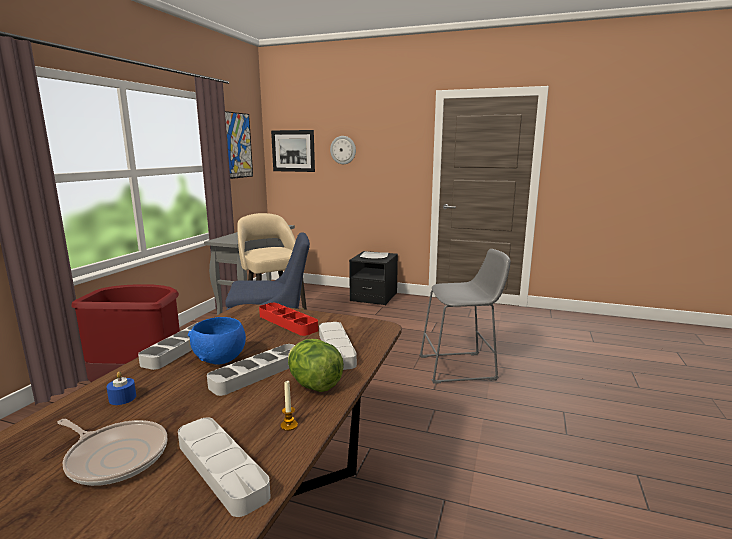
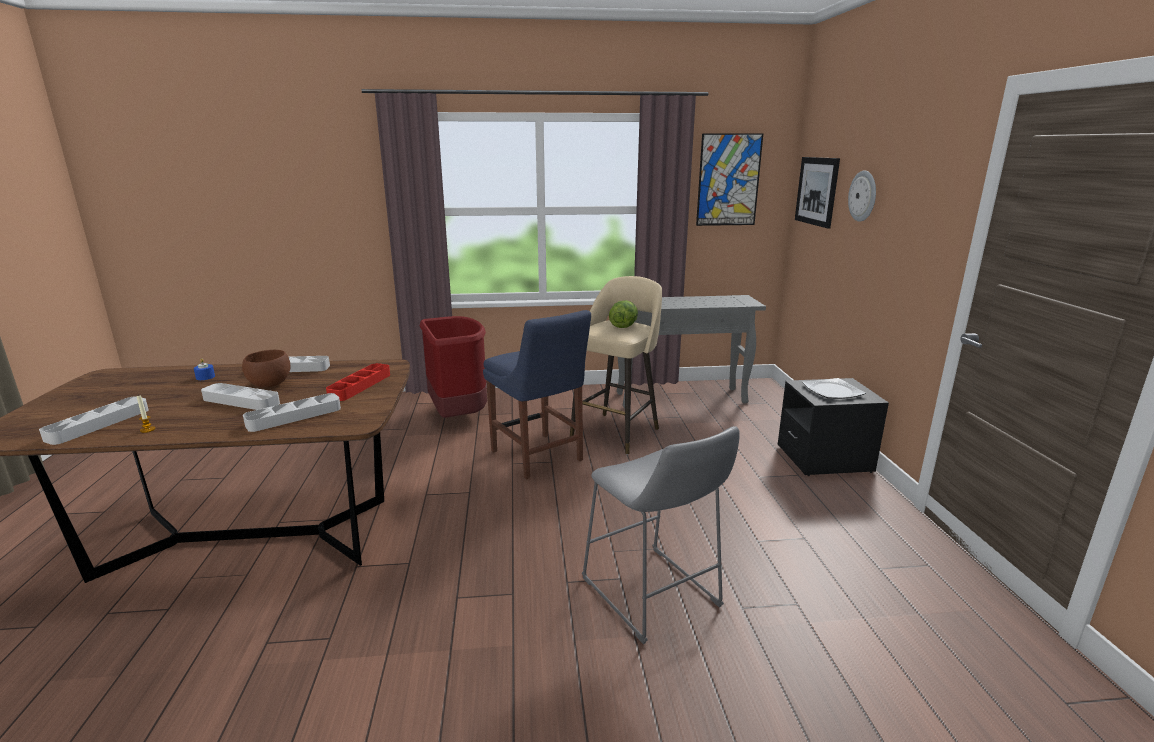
camera: 65 degrees right, 5 degrees up
frying pan [57,419,167,486] -> none
blue bowl [188,317,246,365] -> brown bowl [242,350,291,388]
lettuce [288,339,344,392] -> lettuce moved to [609,300,638,328]

